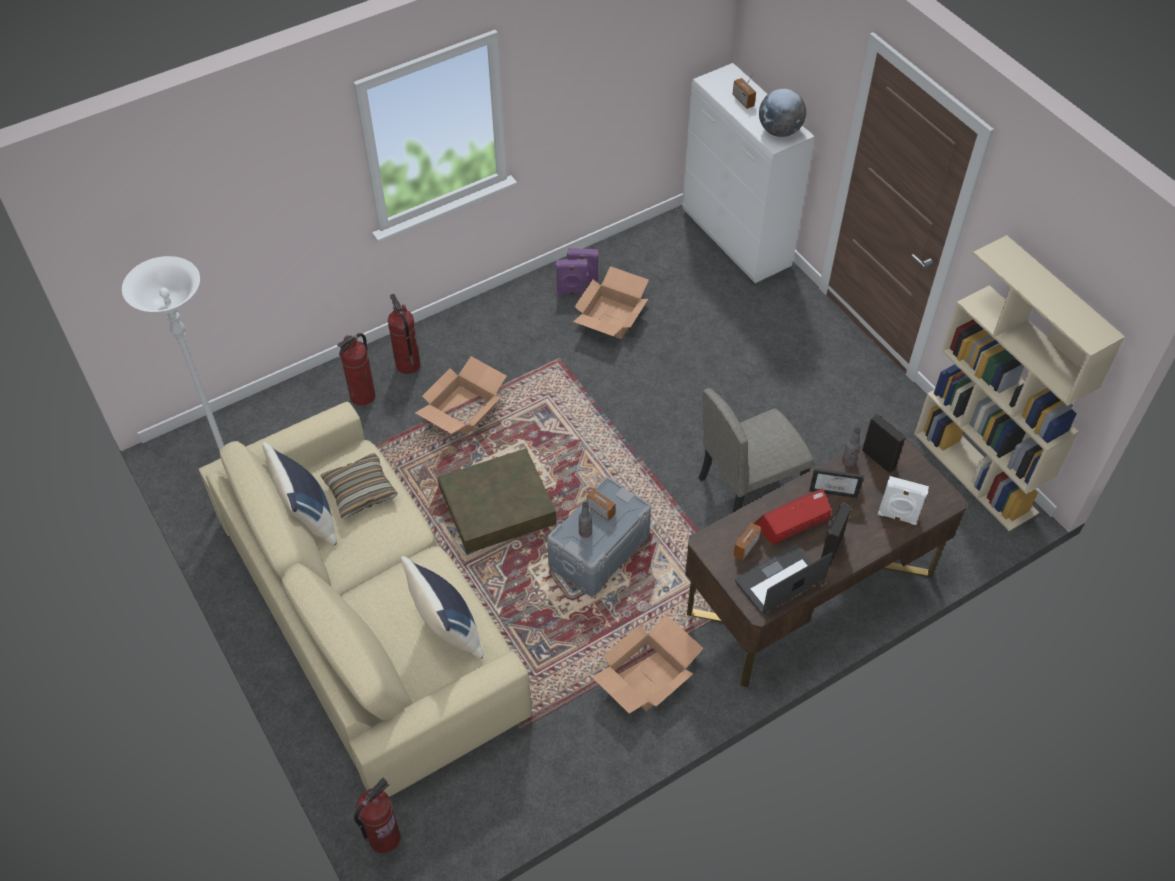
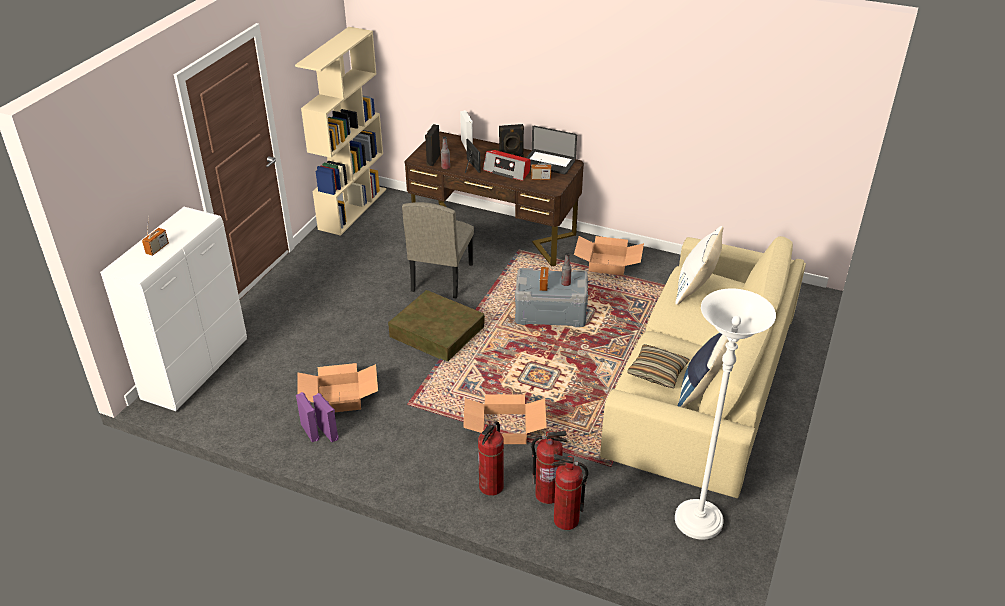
camera: 125 degrees left, 15 degrees down
fire extinguisher [354,778,400,853] -> fire extinguisher moved to [552,454,588,530]
blue pillow [401,556,483,659] -> white pillow [675,226,723,305]
brown storage box [438,448,556,554] -> brown storage box moved to [388,290,485,362]
beige chair [699,388,814,513] -> beige chair turned 75 degrees clockwise [402,202,474,298]
globe [759,89,806,137] -> none

